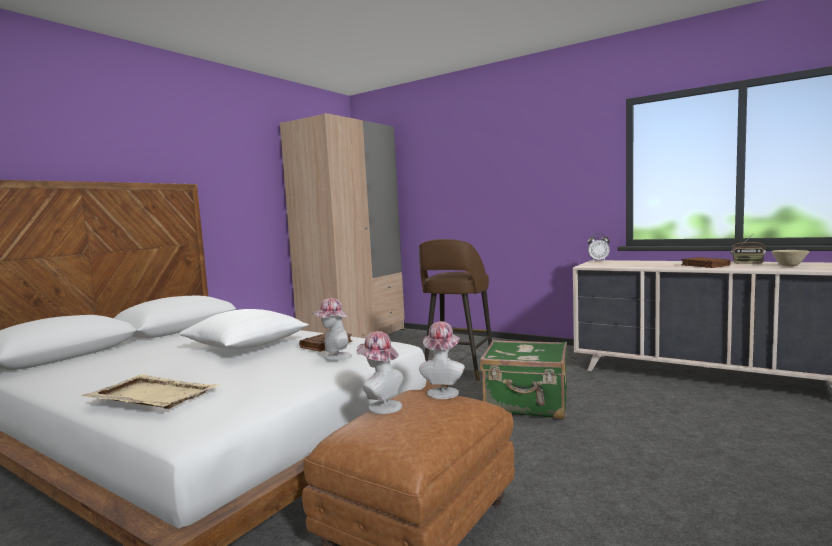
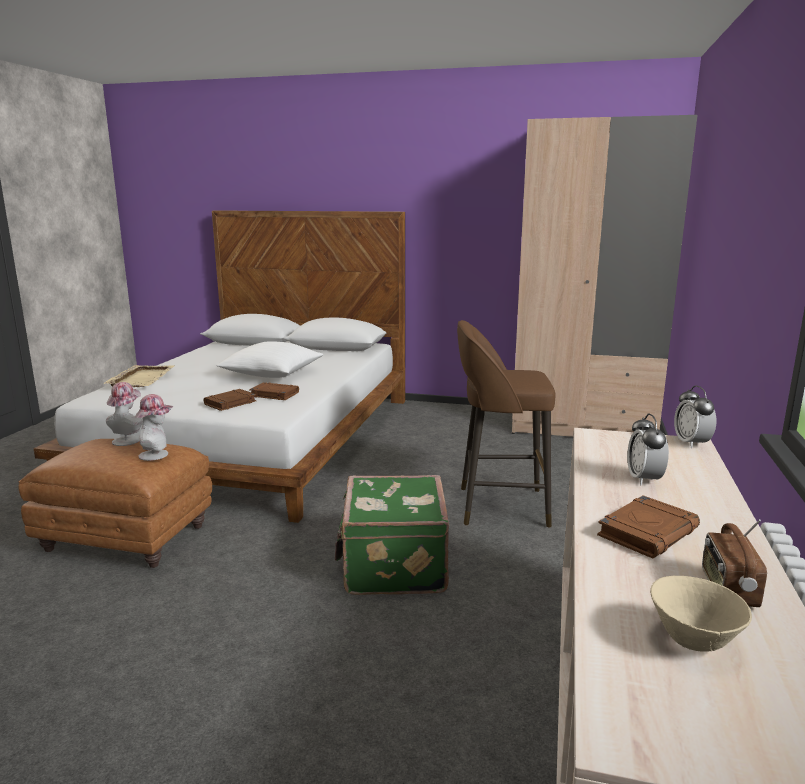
camera: 70 degrees right, 10 degrees up
hat [313,298,352,361] -> brown book [204,389,257,411]
none -> alarm clock [627,414,669,485]

